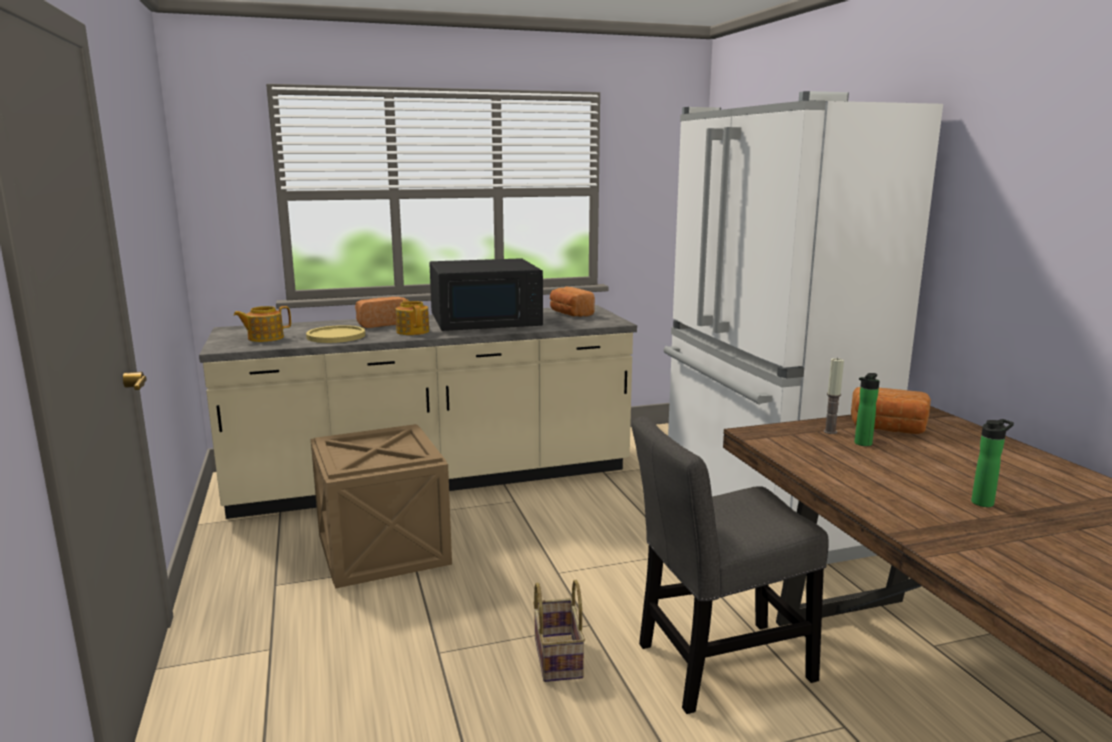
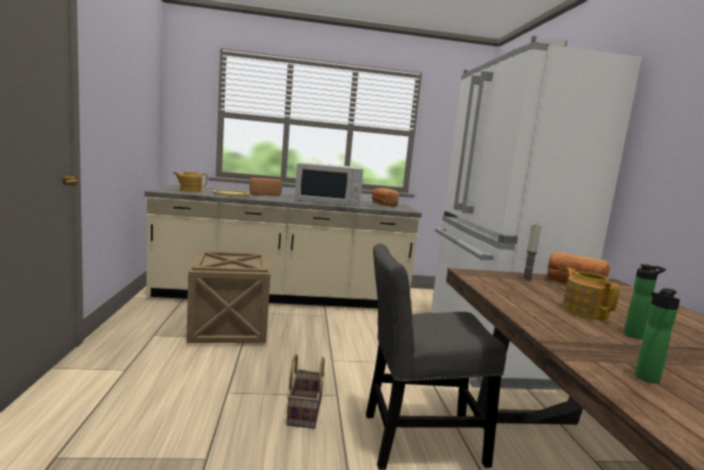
camera: 10 degrees right, 5 degrees down
teapot [396,299,429,335] -> teapot moved to [562,268,620,320]
black microwave [429,258,543,331] -> white microwave [295,162,363,206]
bottle [855,373,880,446] -> bottle moved to [635,288,680,383]

